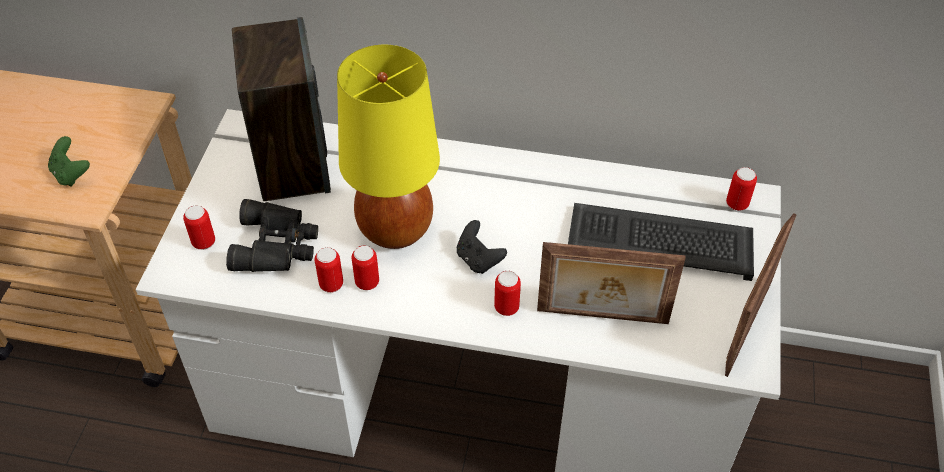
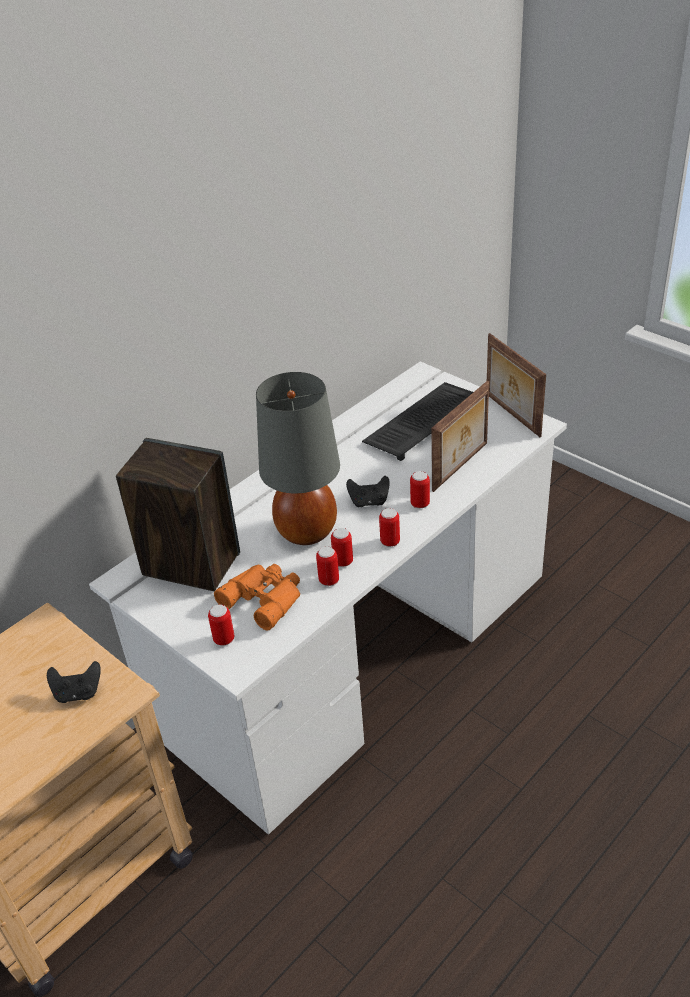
camera: 55 degrees left, 10 degrees down
green game controller [48,136,90,187] -> black game controller [47,661,101,703]
black binoculars [226,199,318,272] -> orange binoculars [214,564,300,631]
yellow table lamp [337,45,440,249] -> grey table lamp [256,372,340,545]
can [726,167,757,211] -> can moved to [379,508,400,547]

